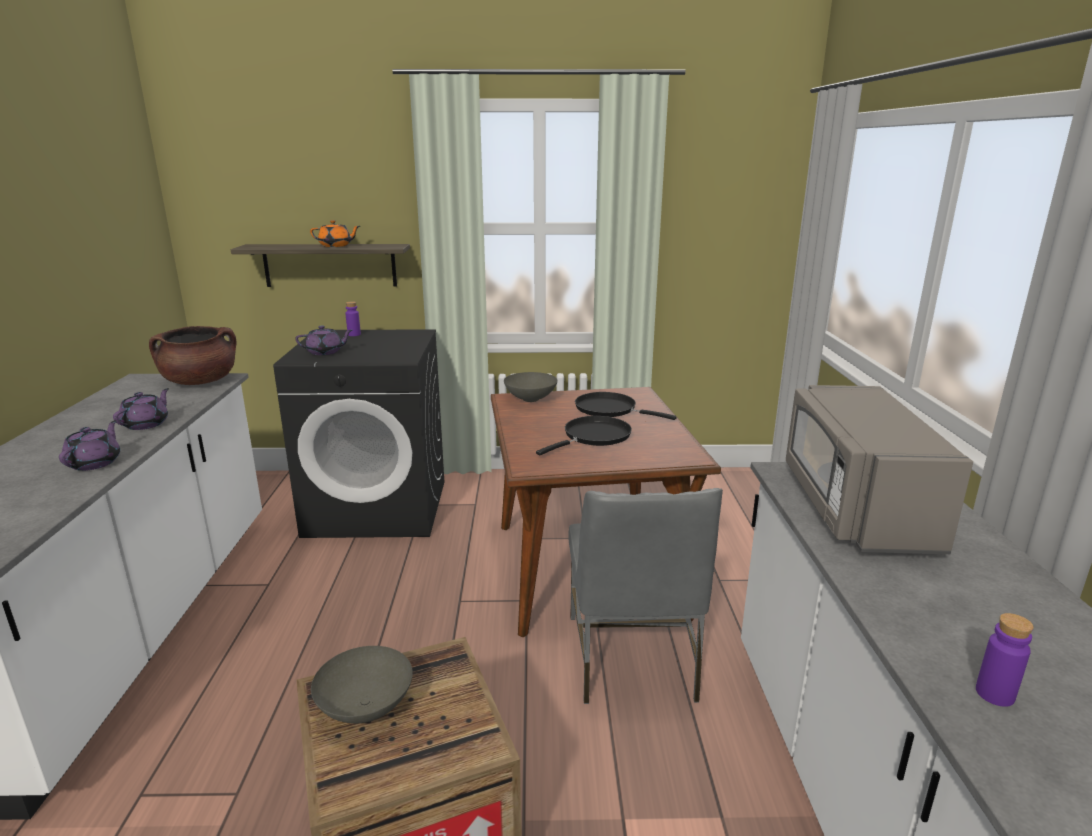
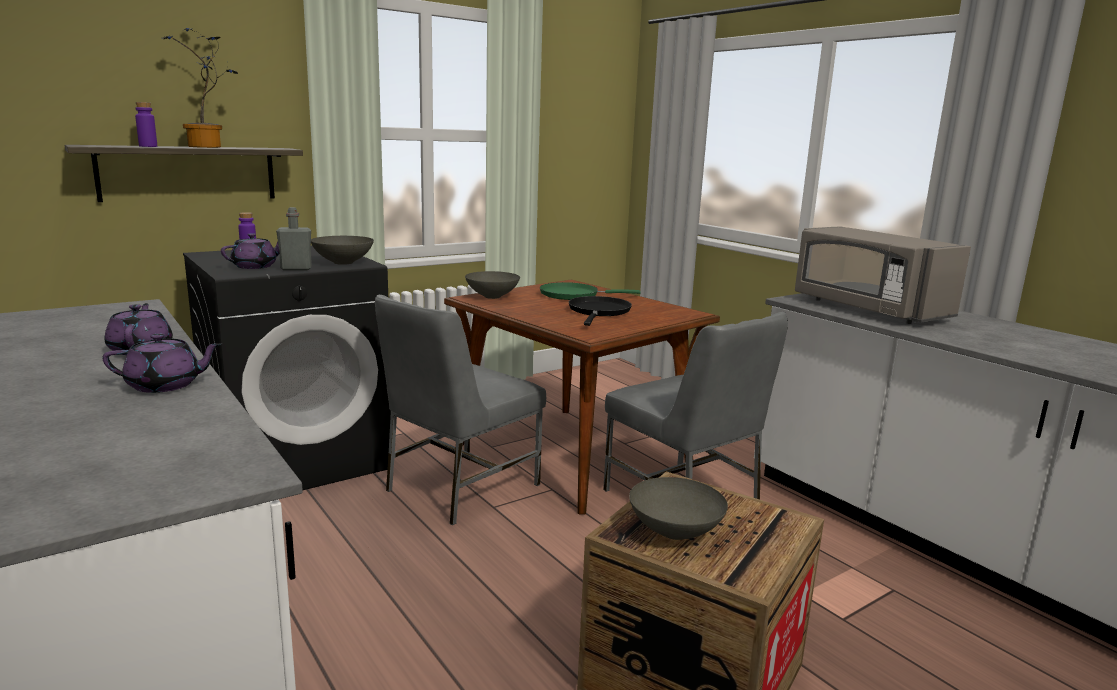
camera: 35 degrees left, 5 degrees down
purple teapot [59,420,120,471] -> purple teapot turned 105 degrees clockwise [102,333,222,393]
brown cooking pot [149,326,237,385] -> none
orange teapot [310,220,360,247] -> potted plant [162,28,238,148]
black frying pan [575,392,677,420] -> green frying pan [540,282,641,300]
purple bottle [976,613,1034,707] -> purple bottle moved to [135,102,157,147]
none -> grey bottle [276,207,312,271]
none -> grey bowl [311,236,374,265]
none -> grey chair [375,295,546,525]

